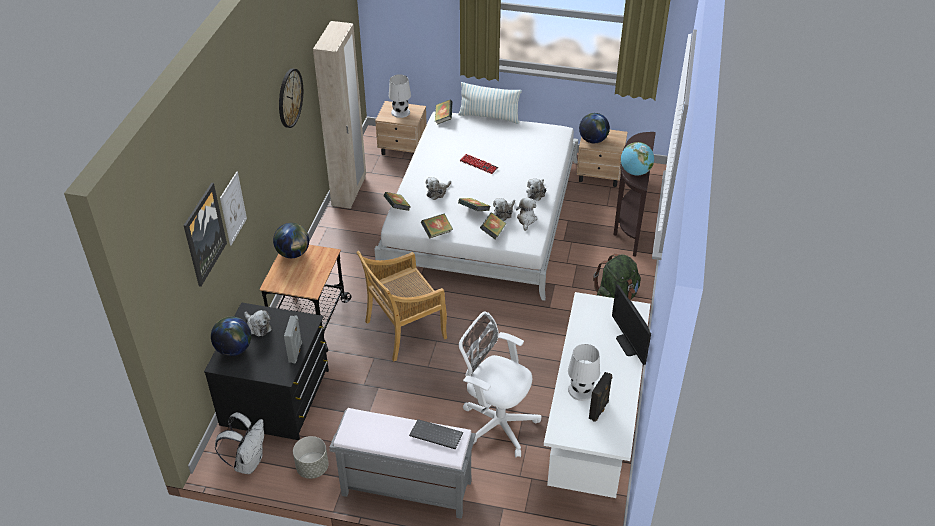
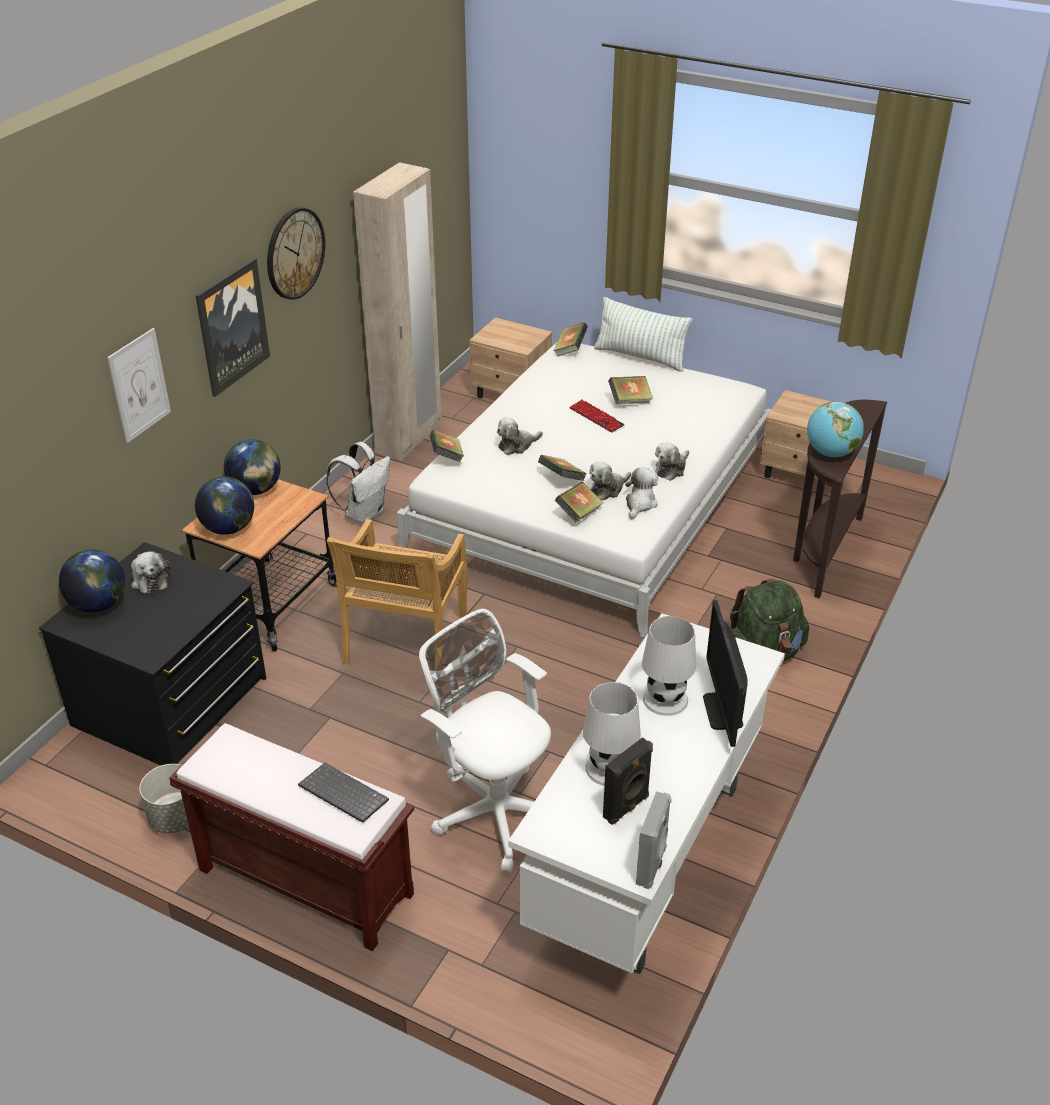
camera: 15 degrees right, 5 degrees down
picture [183,183,227,287] -> picture moved to [195,258,270,397]
white backpack [215,412,264,474] -> white backpack moved to [326,442,390,524]
grey speaker [284,315,302,363] -> grey speaker moved to [636,791,671,889]
grey bench [330,408,476,519] -> brown bench [169,723,414,951]
beige chair [356,251,447,361] -> beige chair turned 60 degrees counterclockwise [327,519,468,680]
white table lamp [389,74,411,118] -> white table lamp moved to [642,616,696,716]
book [421,214,453,239] -> book moved to [608,376,653,404]
globe [579,113,610,143] -> globe moved to [195,477,254,535]

